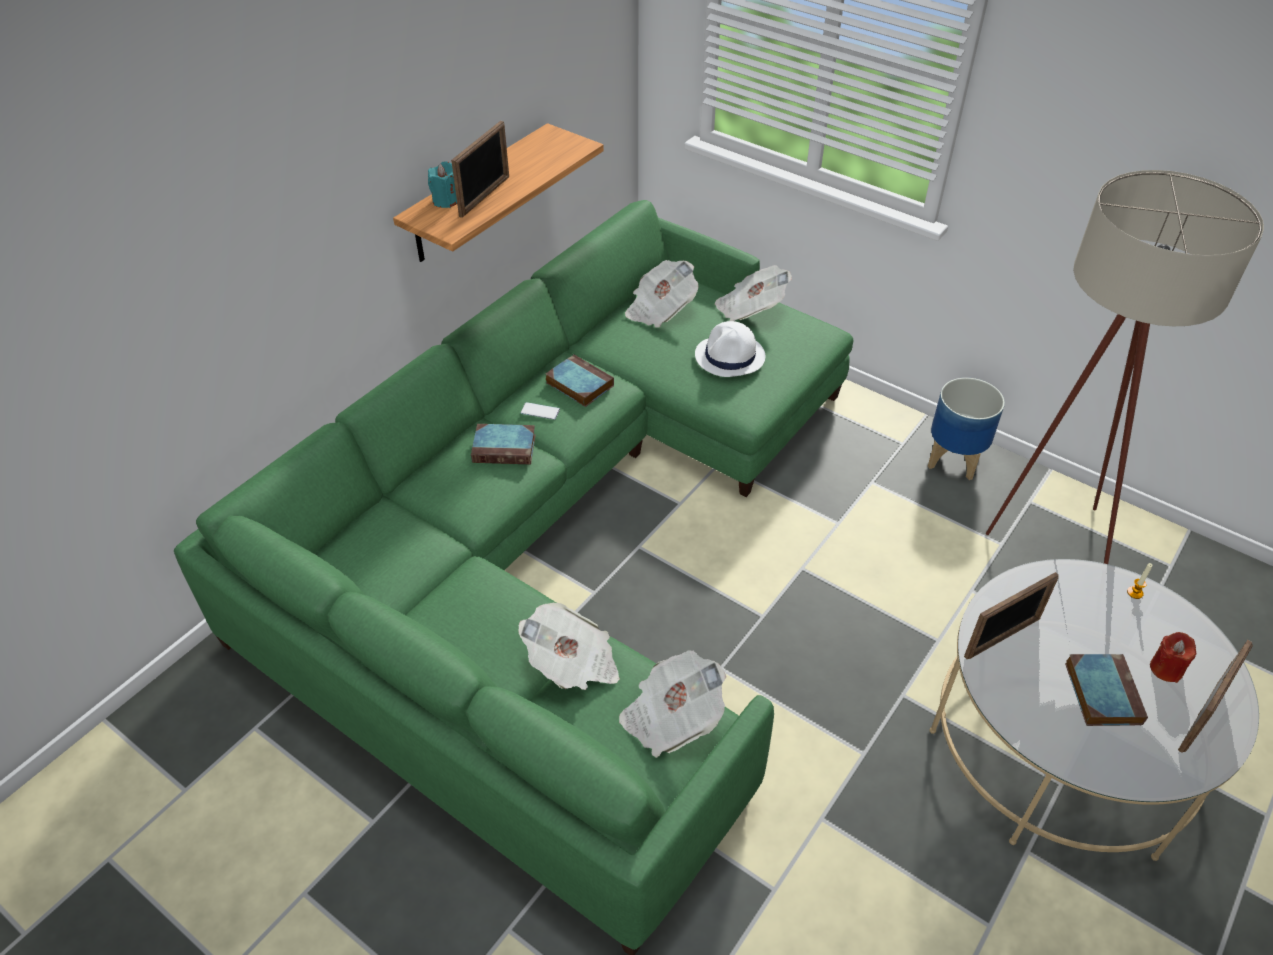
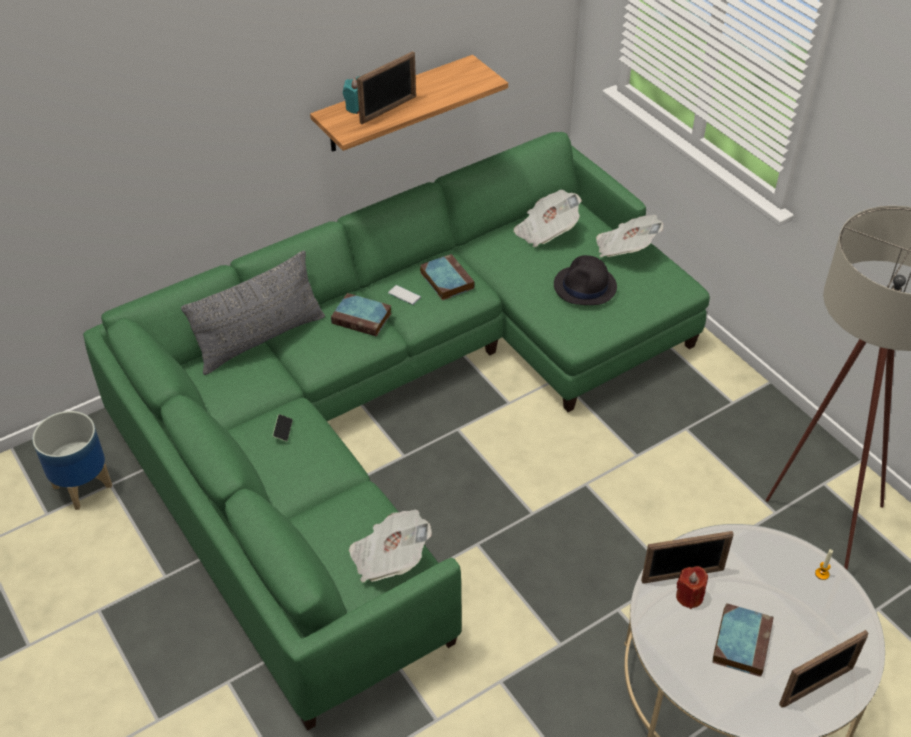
camera: 20 degrees right, 0 degrees up
newspaper [518,603,620,690] -> none
white hat [695,321,765,377] -> black hat [554,255,617,305]
planter [928,378,1005,480] -> planter moved to [33,411,112,510]
red candle [1150,632,1196,683] -> red candle moved to [676,566,708,609]
none -> grey pillow [181,251,325,375]
none -> phone [272,414,293,442]

